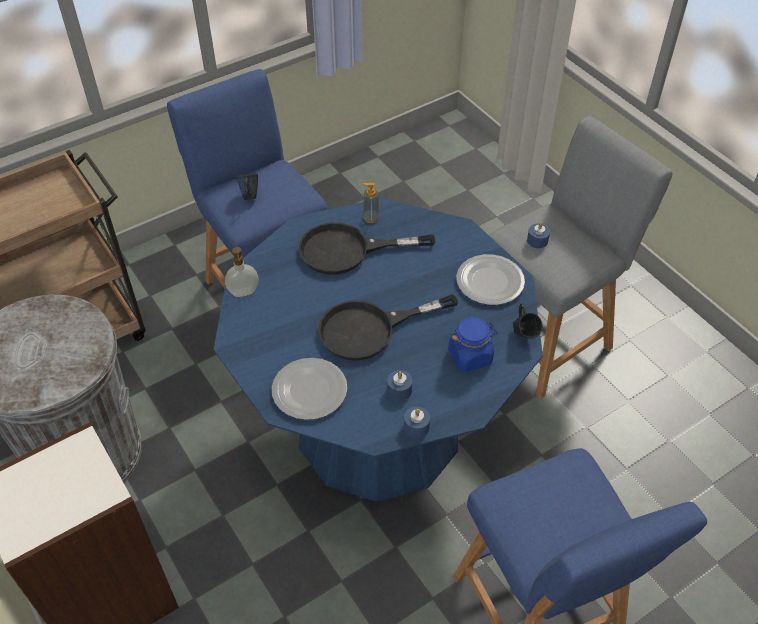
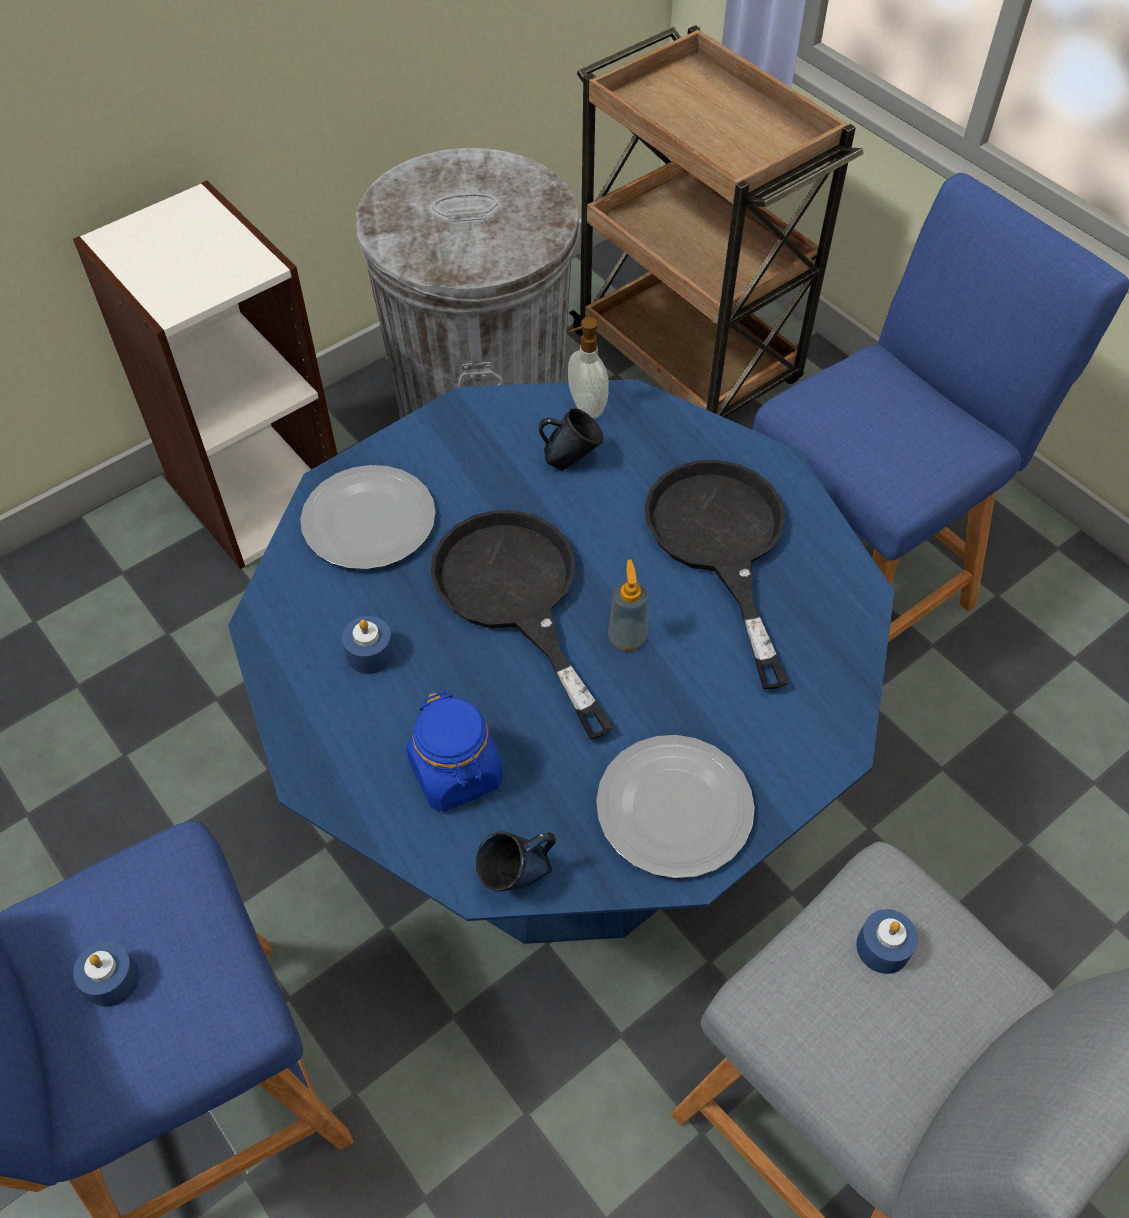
camera: 85 degrees right, 5 degrees up
blue mug [237,174,258,200] -> blue mug moved to [538,408,604,471]
soap dispenser [362,183,380,223] -> soap dispenser moved to [608,560,648,651]
blue candle [404,406,430,438] -> blue candle moved to [73,941,140,1007]

